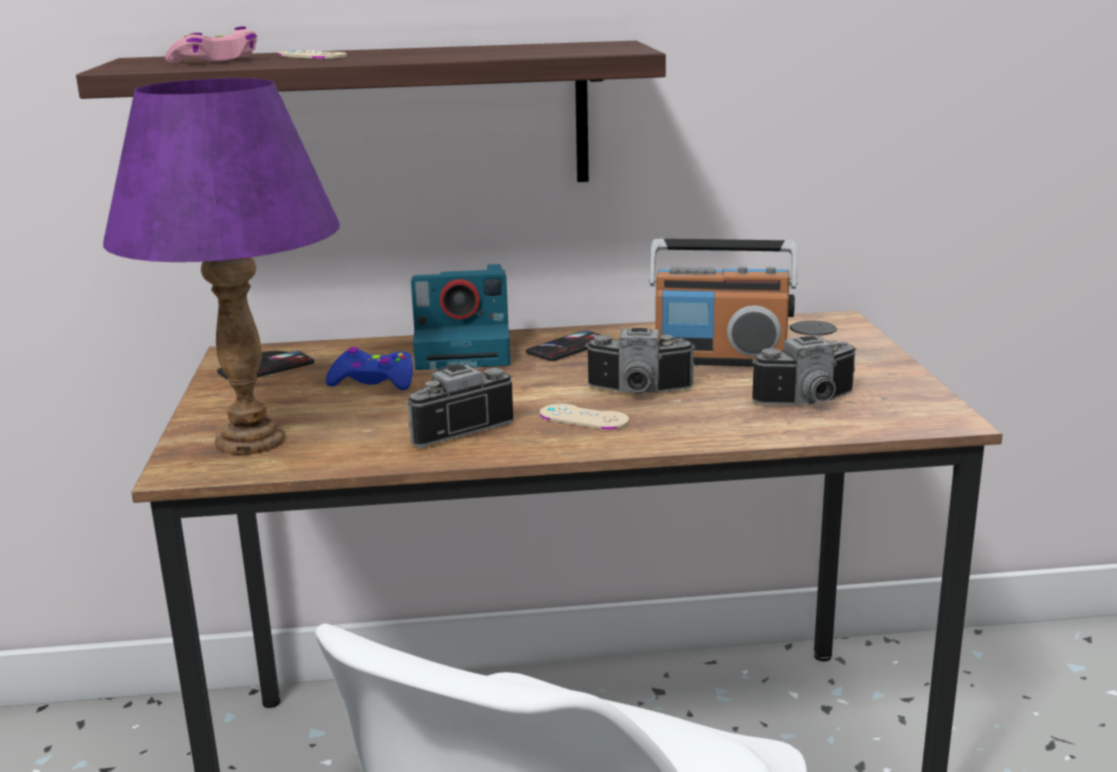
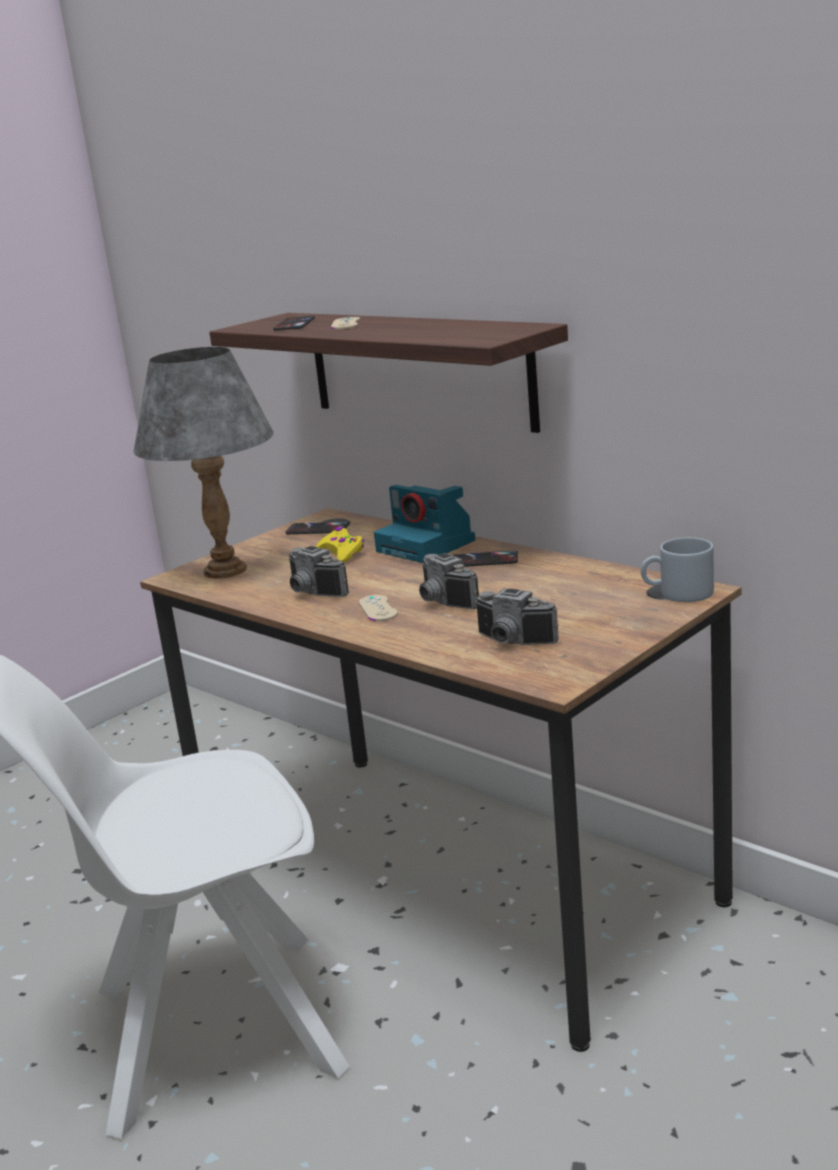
camera: 50 degrees right, 0 degrees up
purple table lamp [103,78,340,455] -> grey table lamp [134,347,273,578]
pink game controller [165,26,257,63] -> phone [273,316,315,330]
blue game controller [326,347,413,390] -> yellow game controller [316,527,364,563]
camera [406,364,514,448] -> camera turned 150 degrees counterclockwise [289,546,349,597]
radio [649,239,798,367] -> none
none -> grey mug [641,537,714,602]

